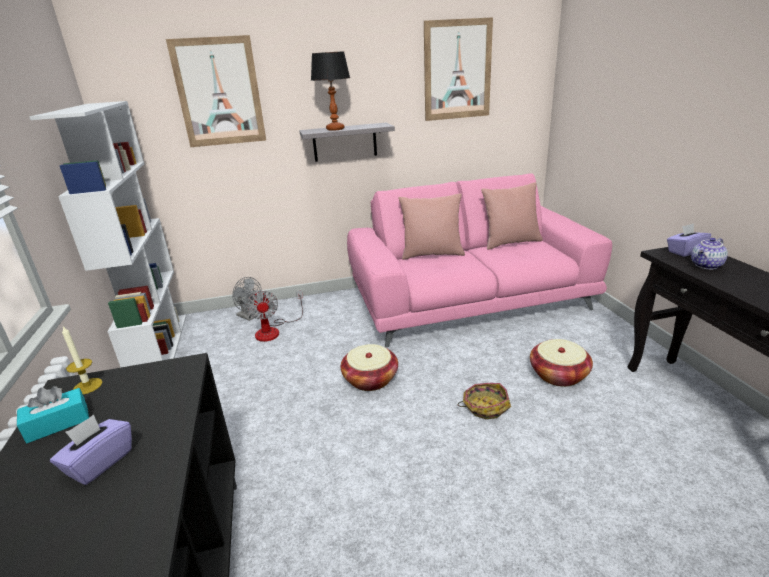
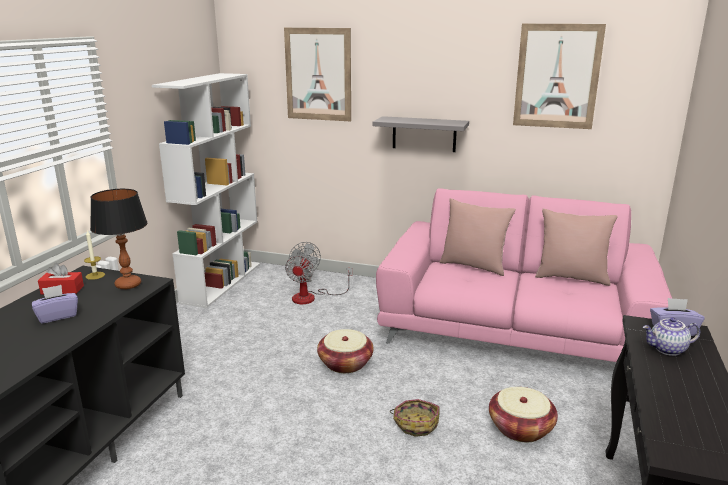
camera: 30 degrees right, 5 degrees down
turquoise tissue box [17,386,89,443] -> red tissue box [38,263,84,295]
table lamp [311,51,350,131] -> table lamp moved to [90,189,147,289]

